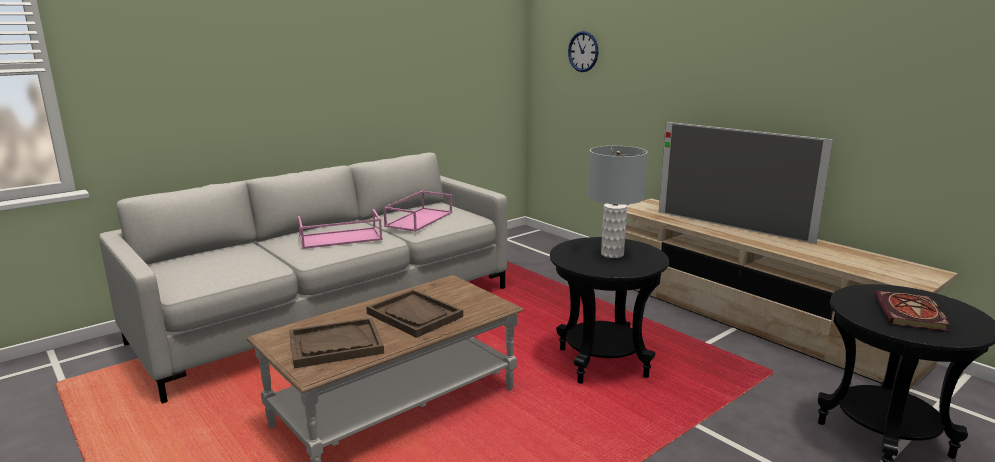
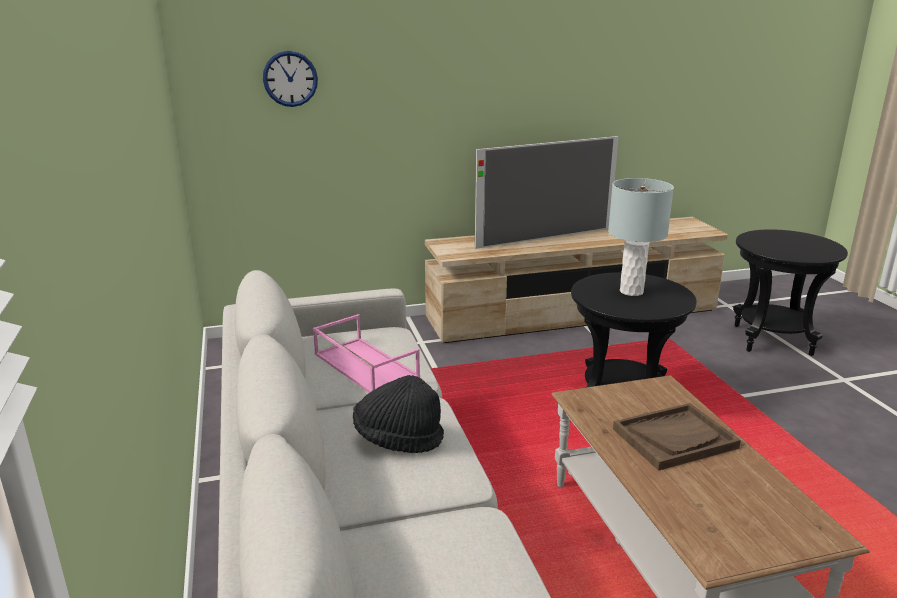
camera: 65 degrees left, 5 degrees up
brown tray [289,318,384,369] -> none
pink tray [298,209,383,249] -> black hat [353,375,444,453]
book [874,291,950,332] -> none

